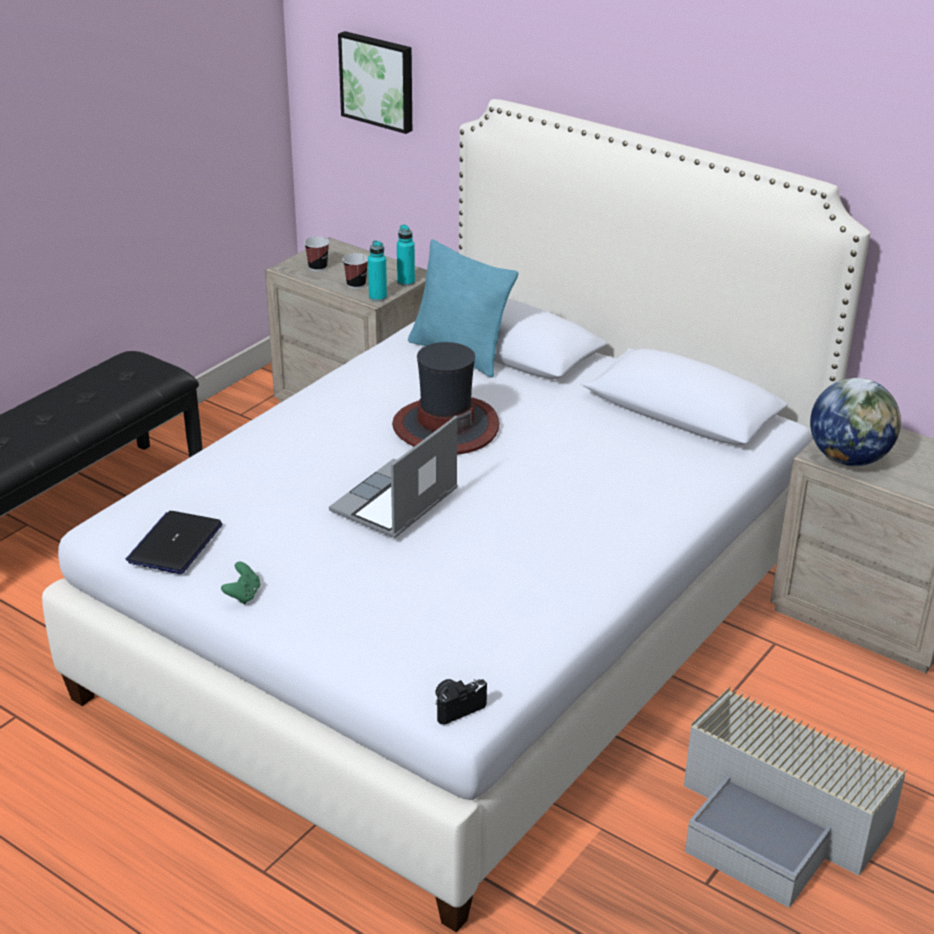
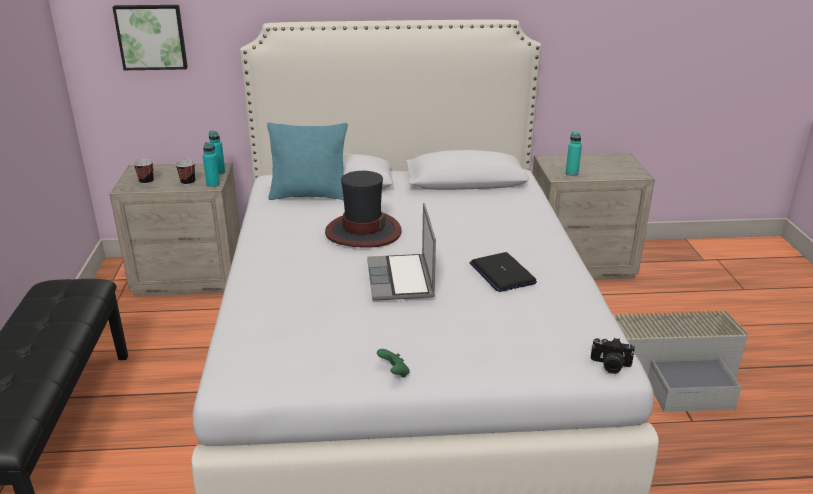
camera: 40 degrees left, 5 degrees down
laptop [126,511,222,574] -> laptop moved to [470,252,537,292]
camera [435,679,487,724] -> camera turned 90 degrees counterclockwise [591,338,635,374]
globe [810,378,901,466] -> turquoise bottle [566,131,582,176]

